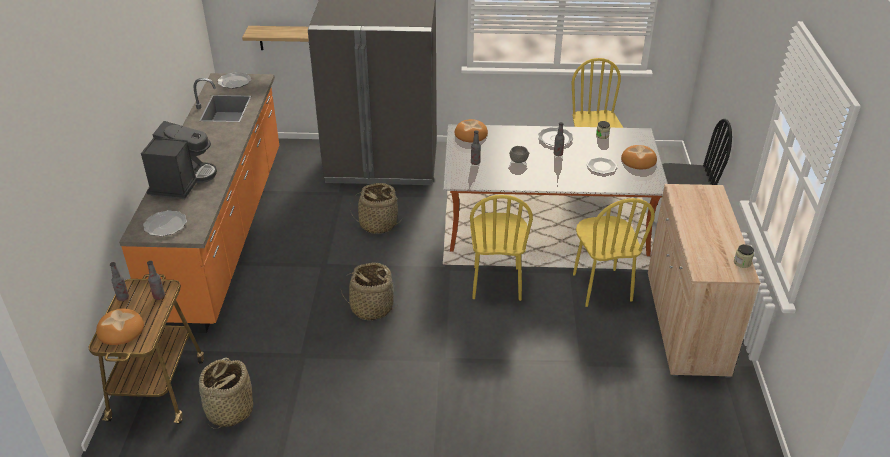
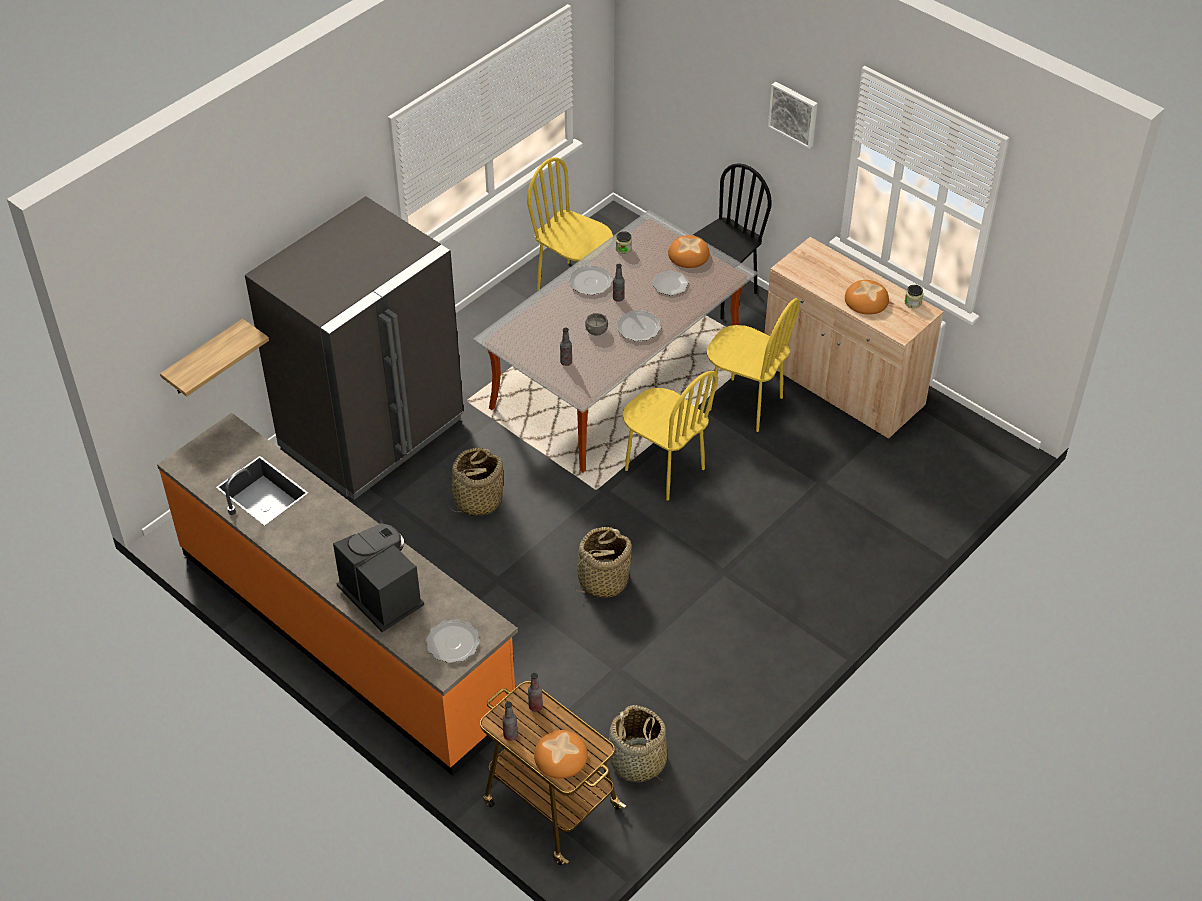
camera: 50 degrees left, 10 degrees up
plate [217,72,251,88] -> plate moved to [616,310,661,341]
bread [455,119,488,142] -> bread moved to [845,280,889,315]
none -> picture [768,82,818,149]

